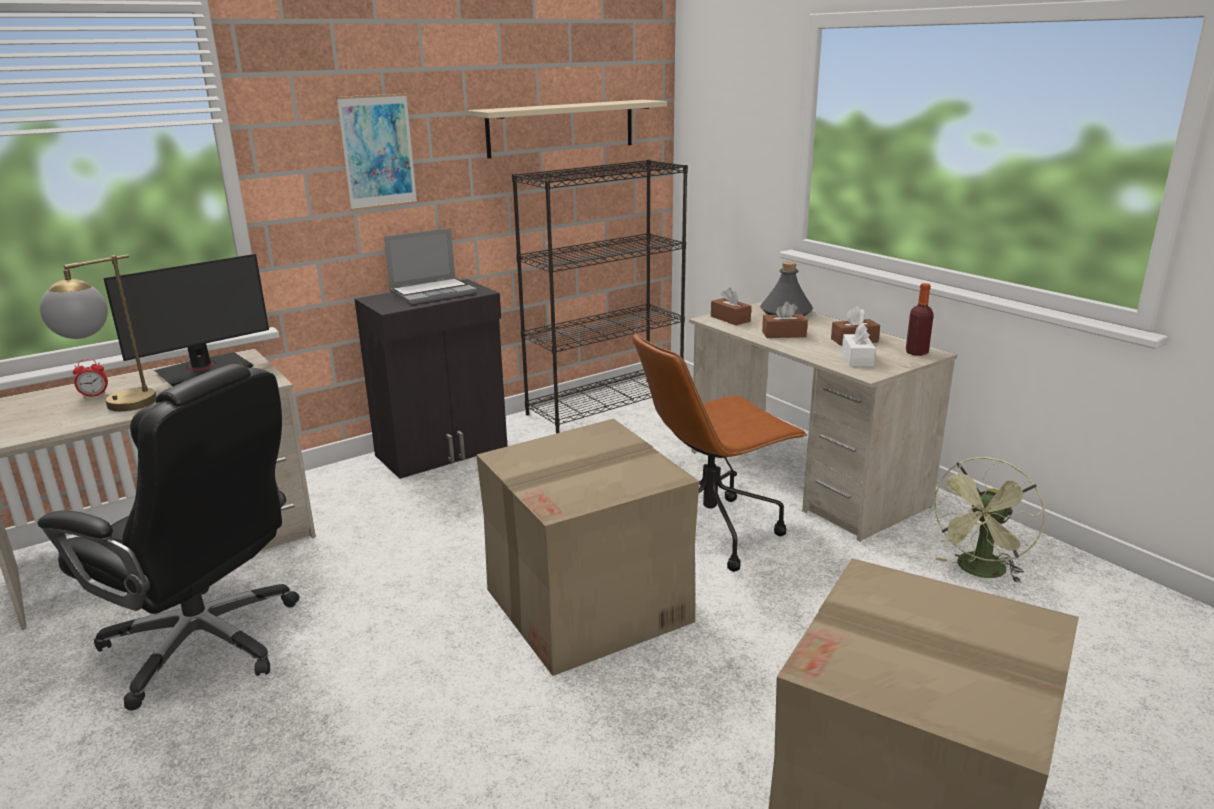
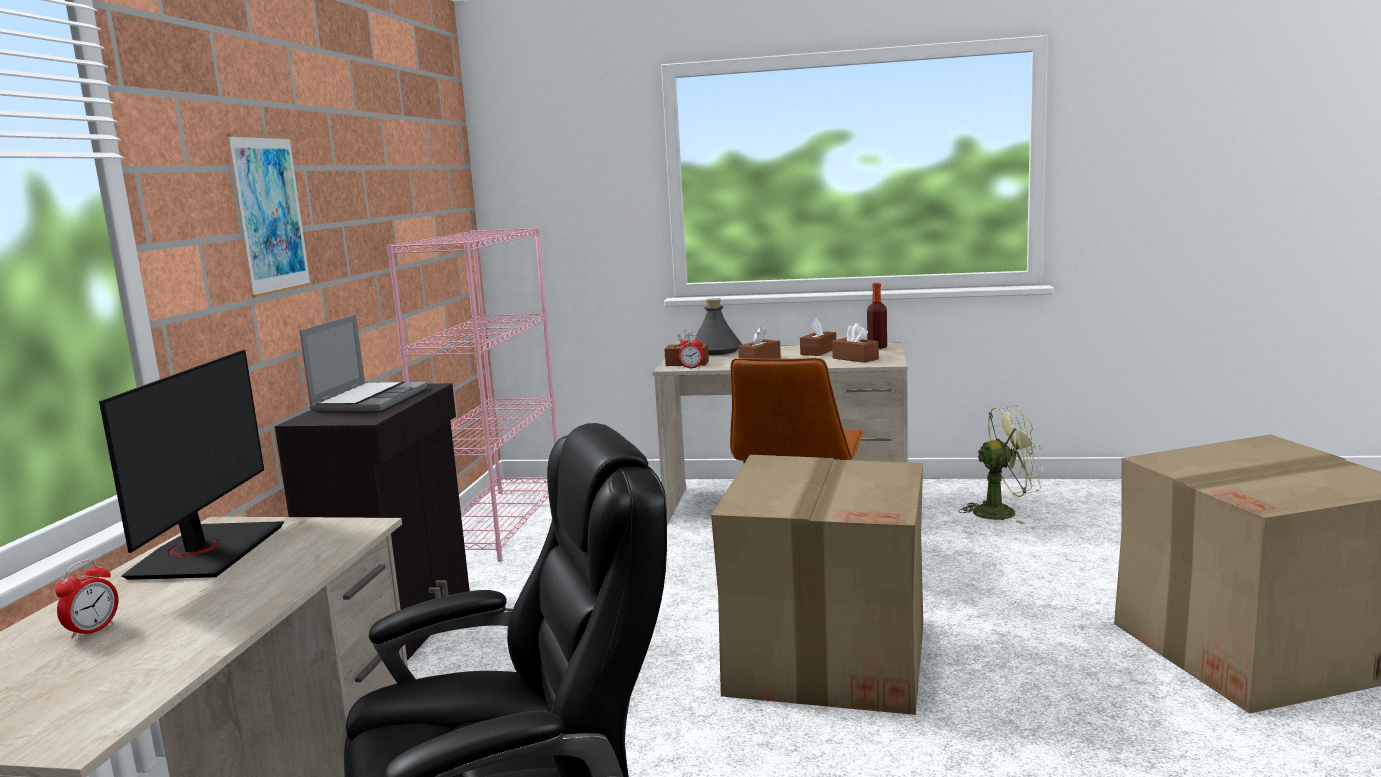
camera: 45 degrees left, 10 degrees down
table lamp [40,255,157,411] -> none
beige shelf [468,100,667,159] -> none
black bookcase [512,159,688,434] -> pink bookcase [387,227,558,562]
white tissue box [842,323,876,367] -> brown tissue box [832,323,879,363]
green fan [929,457,1045,583] -> green fan turned 90 degrees counterclockwise [958,405,1044,524]
none -> alarm clock [679,335,704,369]

